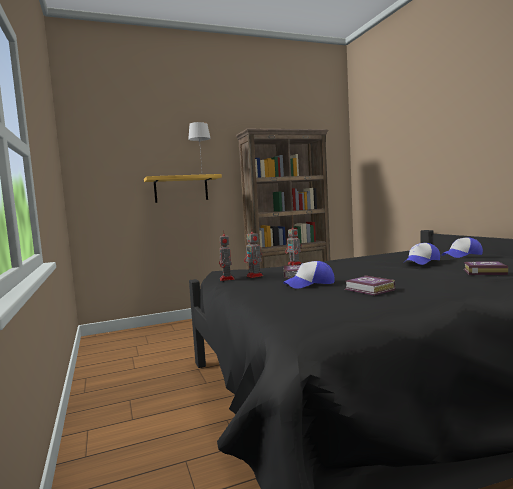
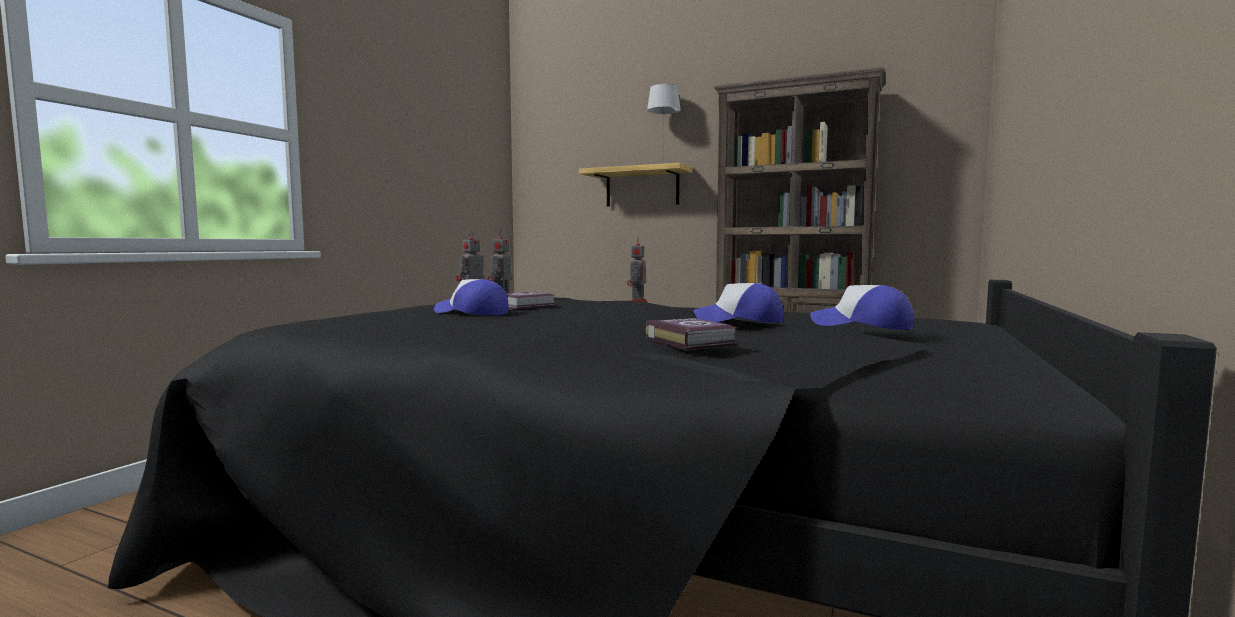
camera: 45 degrees right, 0 degrees up
book [345,276,395,296] -> none

